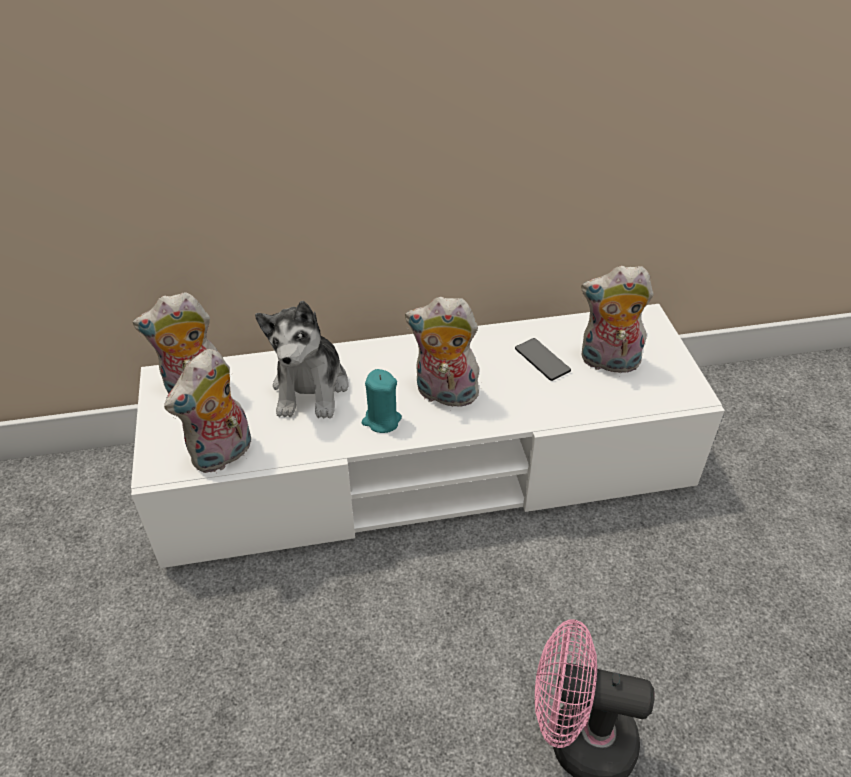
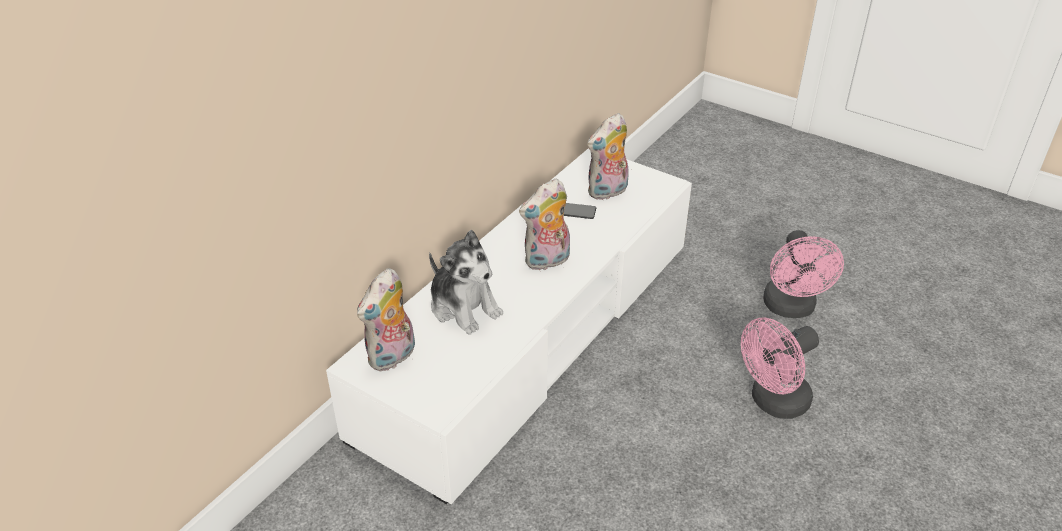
camera: 45 degrees left, 5 degrees down
plush toy [164,349,251,473] -> none
turquoise candle [362,369,402,433] -> none
none -> pink fan [763,230,844,318]

